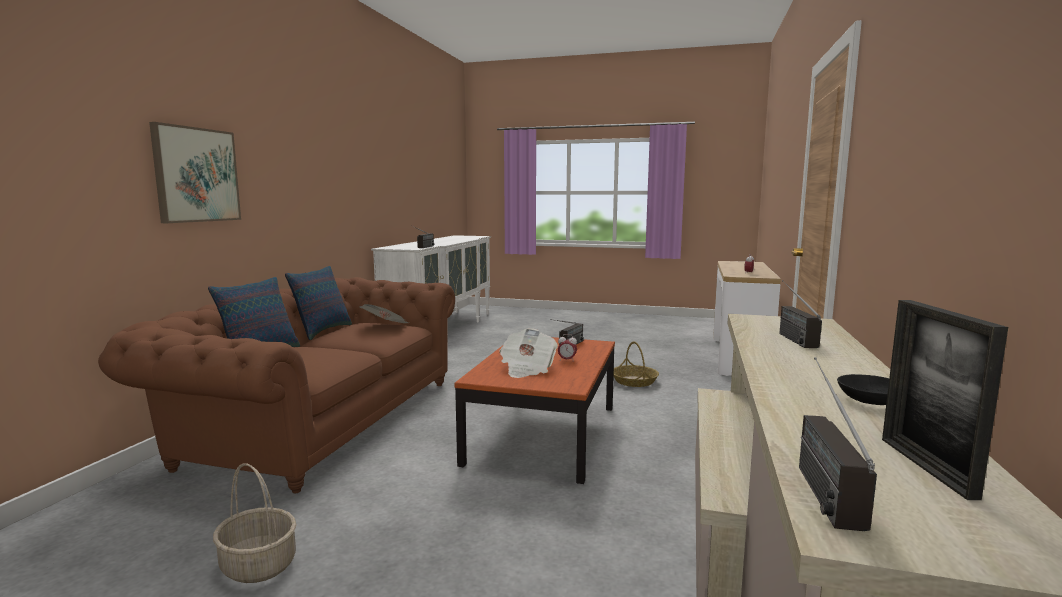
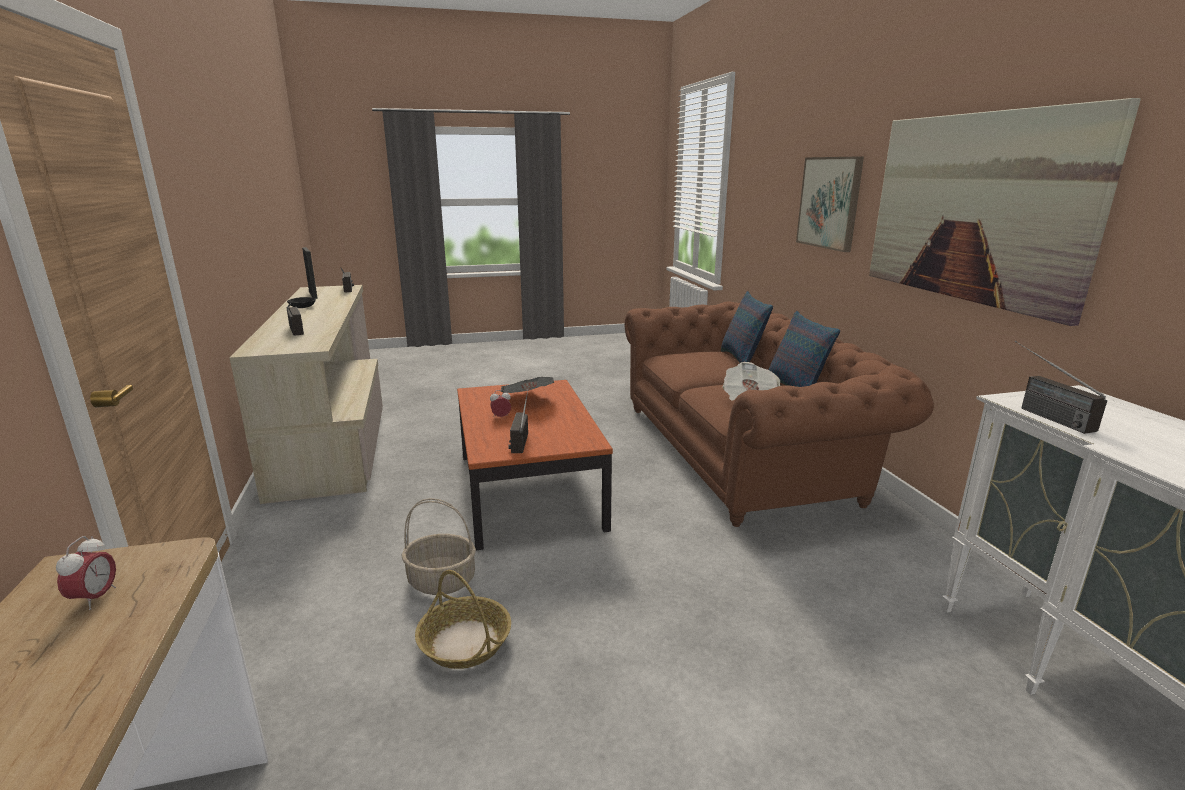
camera: 150 degrees right, 10 degrees up
basket [213,463,296,583] -> basket moved to [401,498,476,595]
none -> picture [869,98,1141,326]

